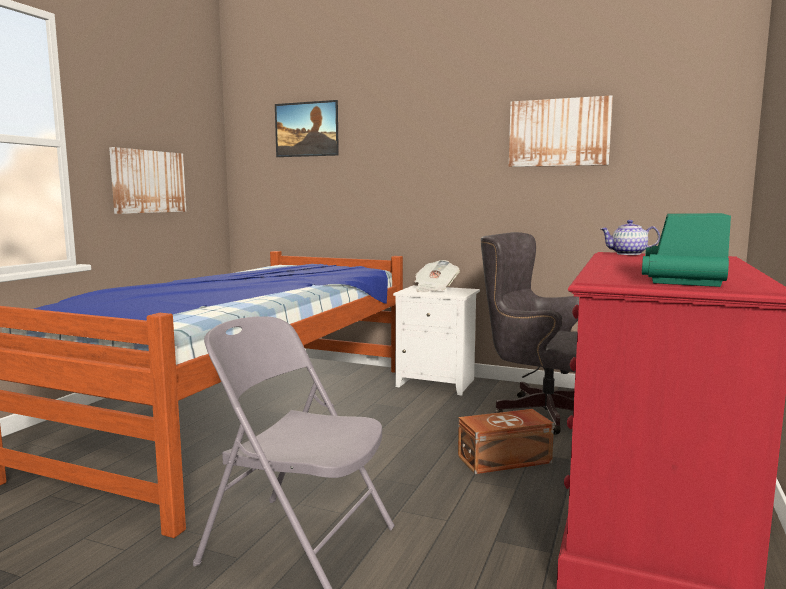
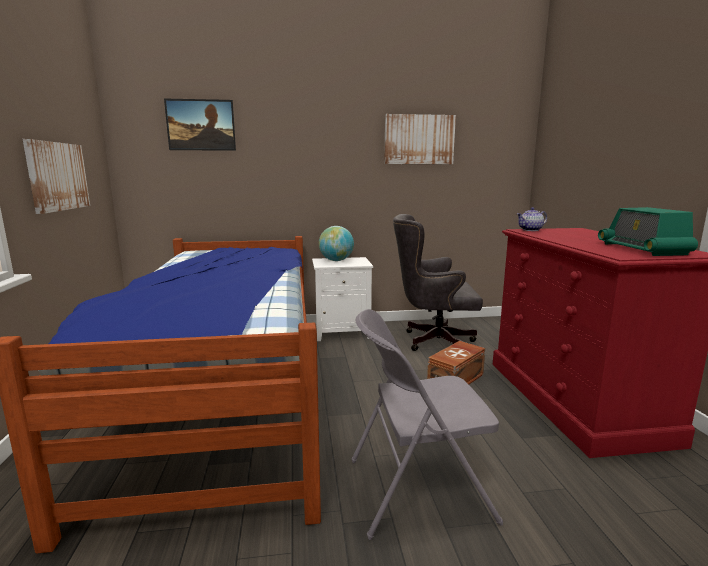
camera: 30 degrees left, 5 degrees up
newspaper [414,260,460,292] -> globe [319,226,354,261]

